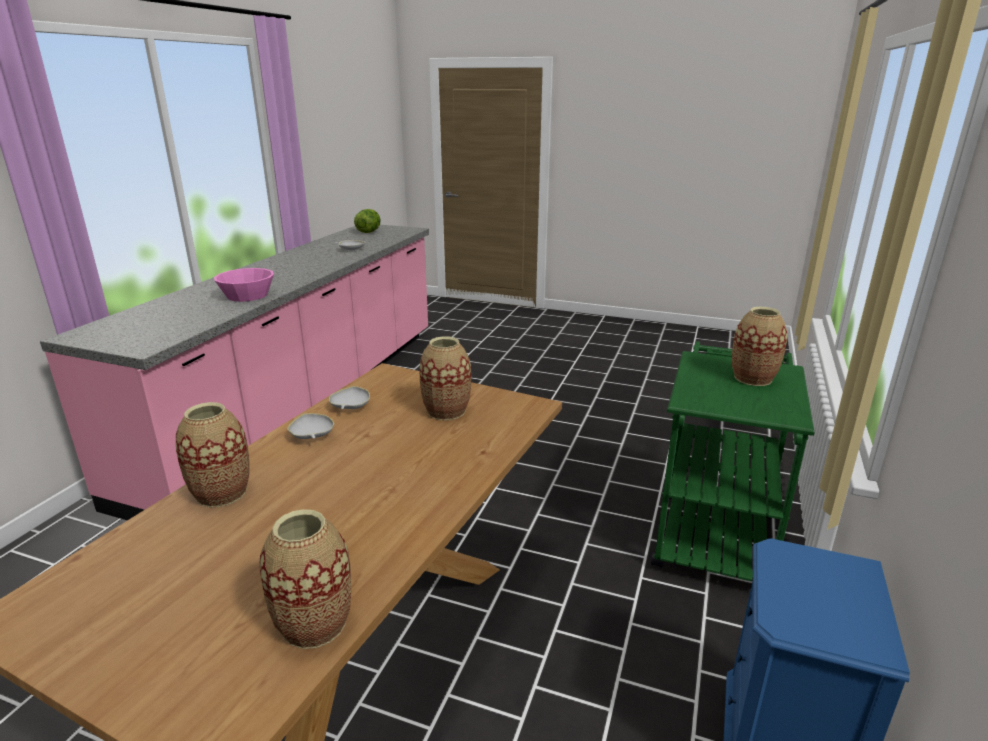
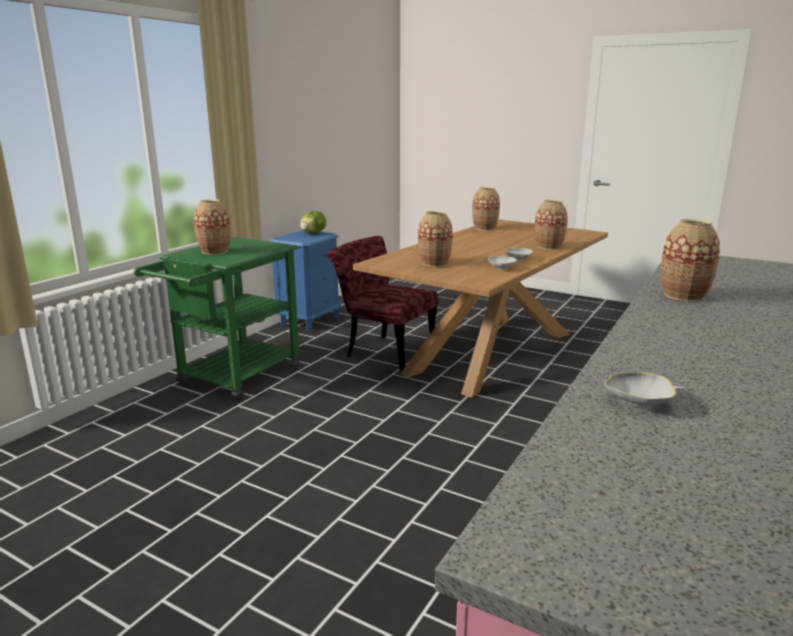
camera: 170 degrees left, 5 degrees down
pink bowl [214,268,274,302] -> vase [661,219,720,301]
lettuce [354,209,381,233] -> lettuce moved to [300,211,326,234]
none -> red chair [327,236,438,372]

